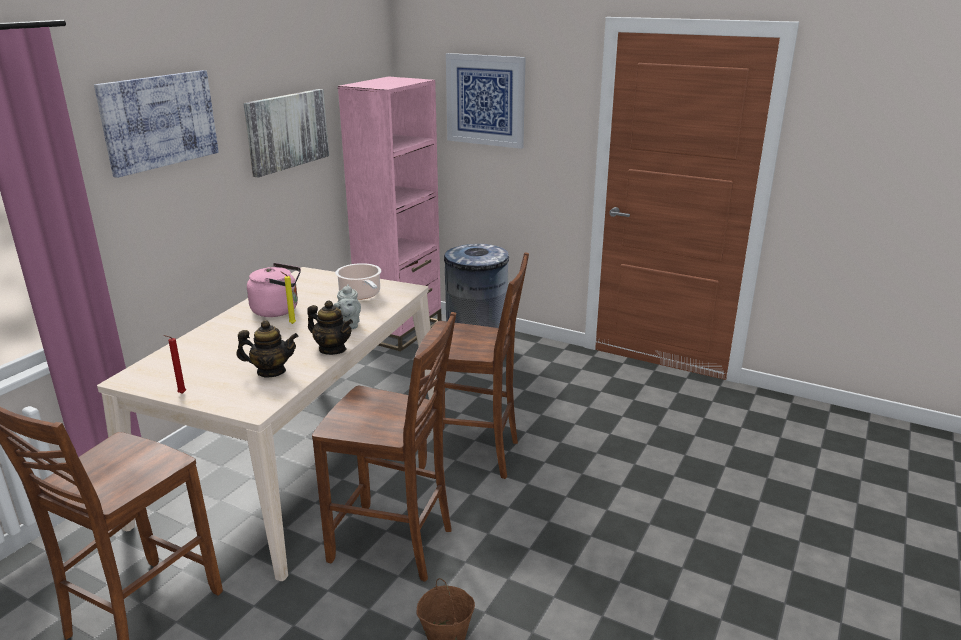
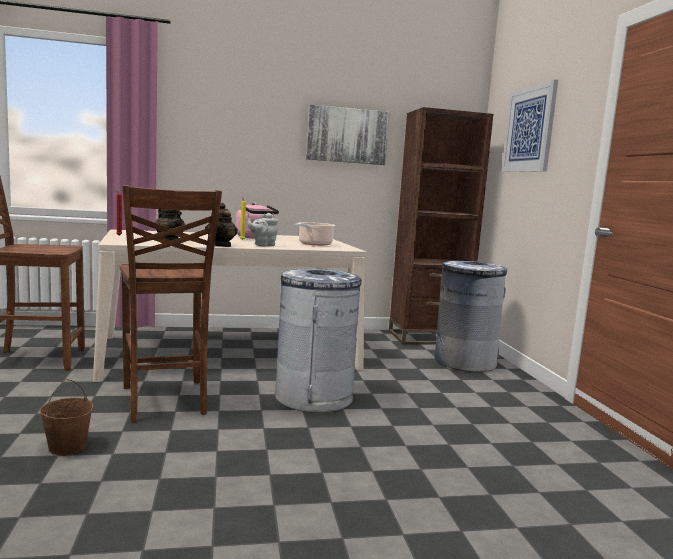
camera: 50 degrees right, 15 degrees down
picture [94,70,219,178] -> none
pink bookcase [338,77,442,351] -> brown bookcase [389,107,493,345]
brown chair [415,252,529,479] -> grey trash can [275,269,362,413]

